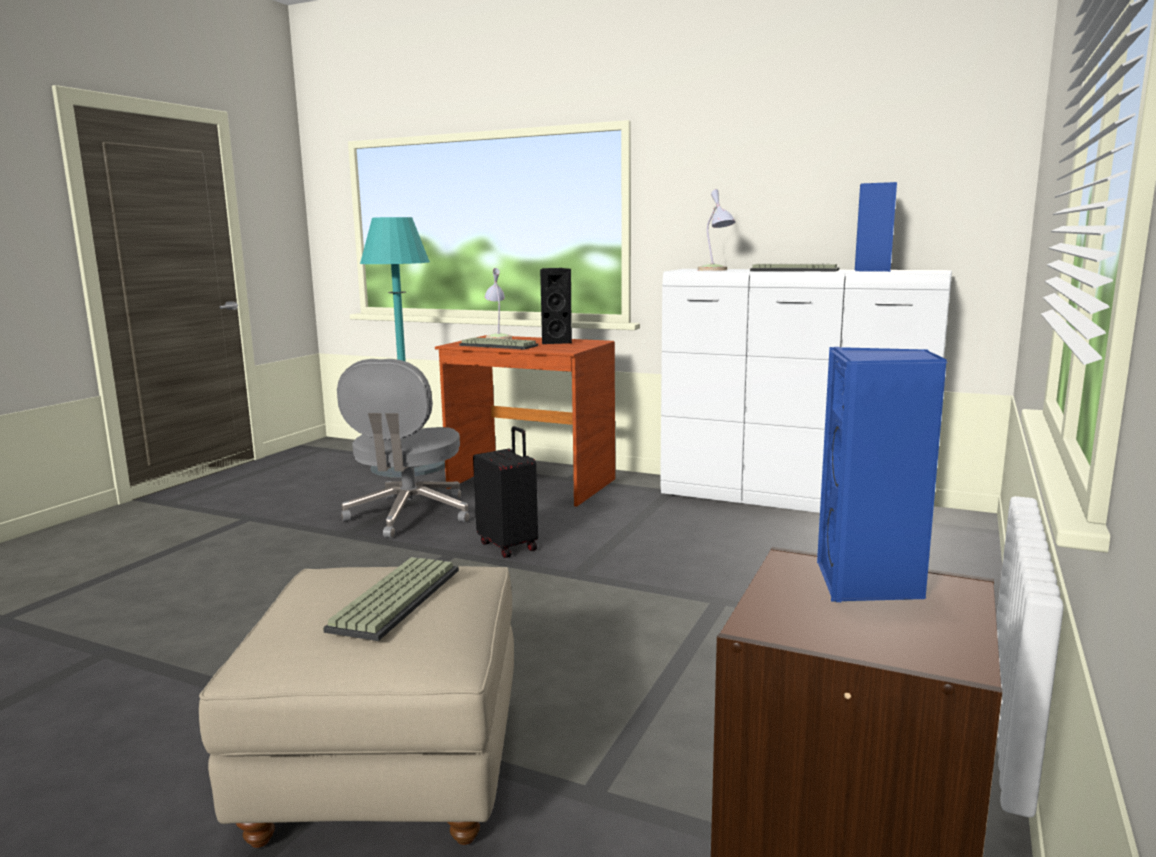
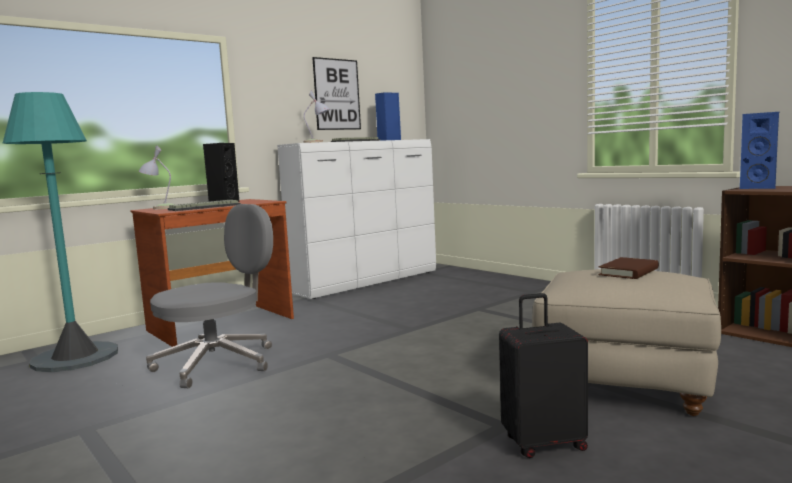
camera: 65 degrees left, 5 degrees down
keyboard [323,557,459,641] -> brown book [599,257,659,279]
grey office chair [337,359,470,538] -> grey office chair turned 75 degrees counterclockwise [146,204,273,388]
black suitcase [473,426,538,558] -> black suitcase moved to [499,293,588,458]
none -> picture [312,57,361,130]

